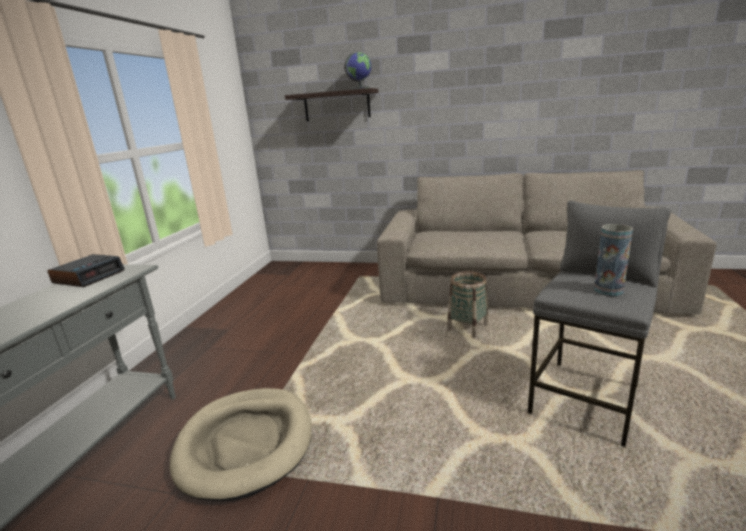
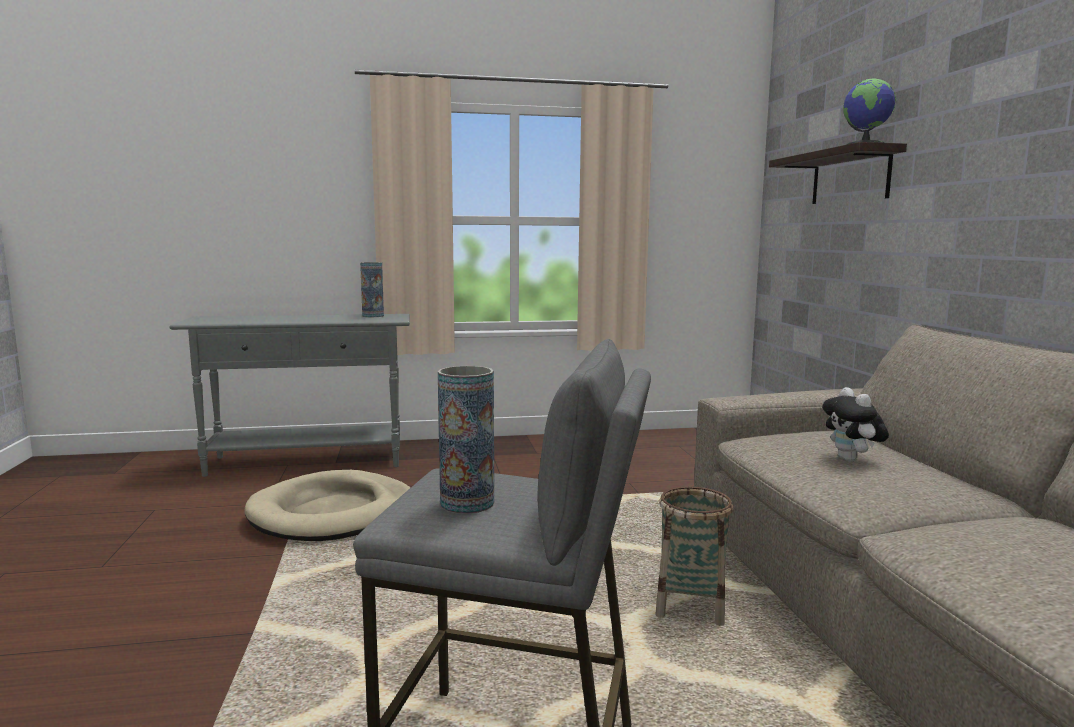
camera: 65 degrees right, 10 degrees down
alarm clock [47,254,125,287] -> vase [360,262,384,317]
none -> plush toy [822,387,889,462]

